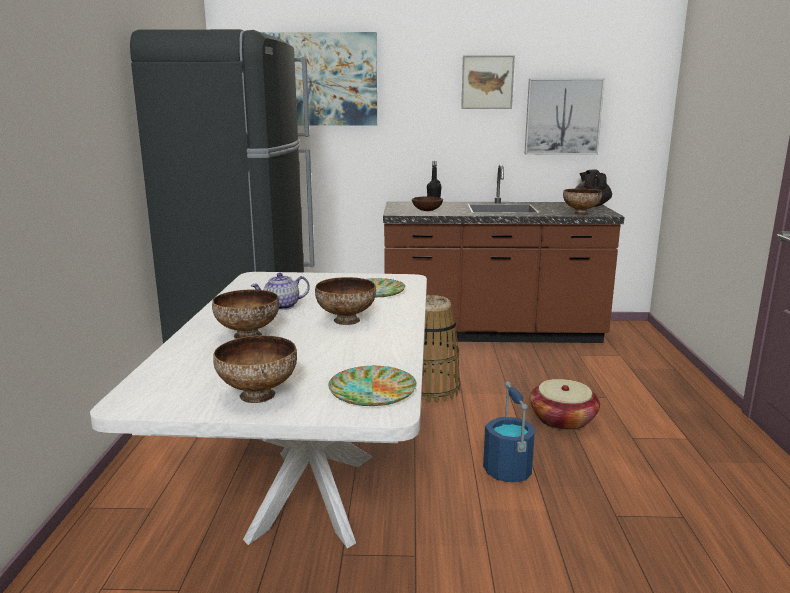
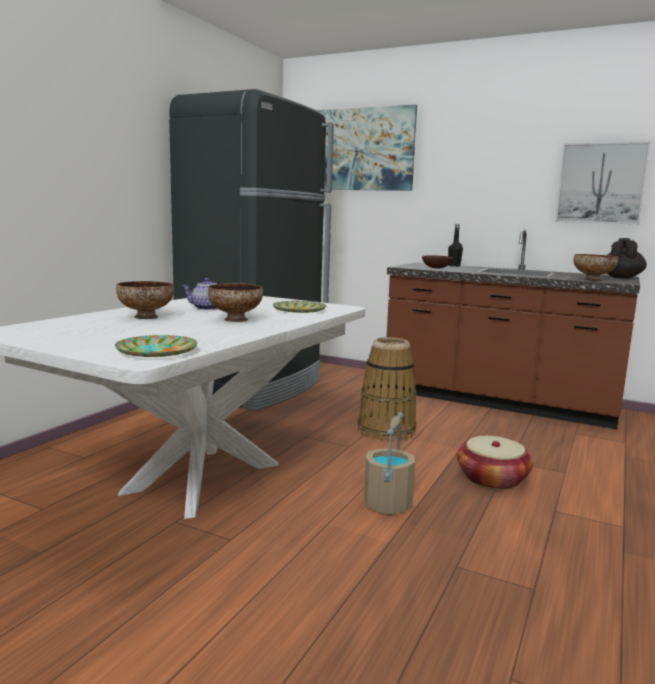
camera: 25 degrees right, 5 degrees down
bowl [213,335,297,403] -> none
picture [461,55,515,109] -> none
blue bucket [483,381,535,483] -> beige bucket [364,412,415,514]

